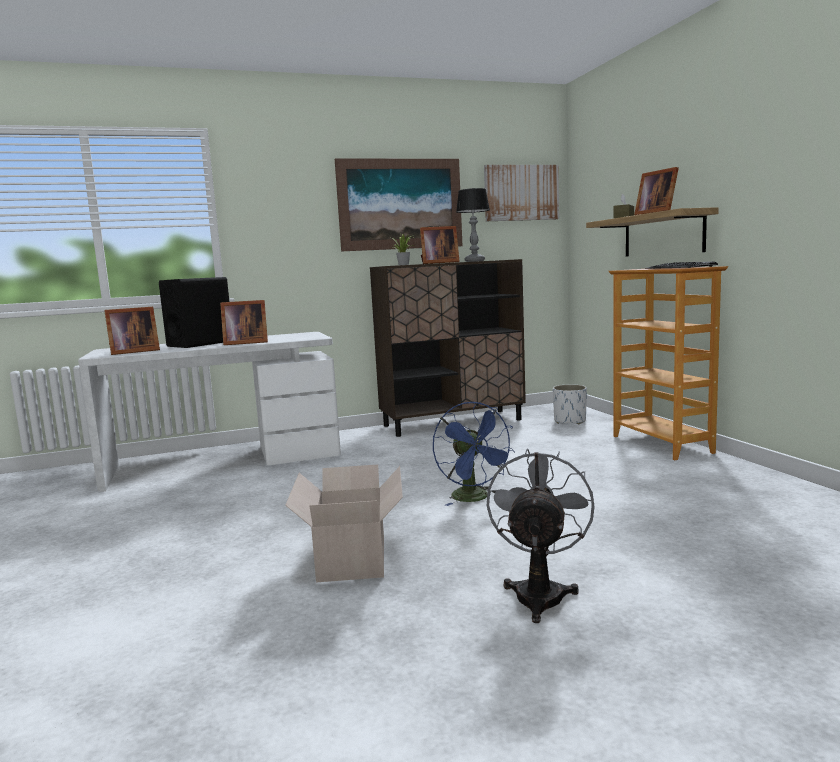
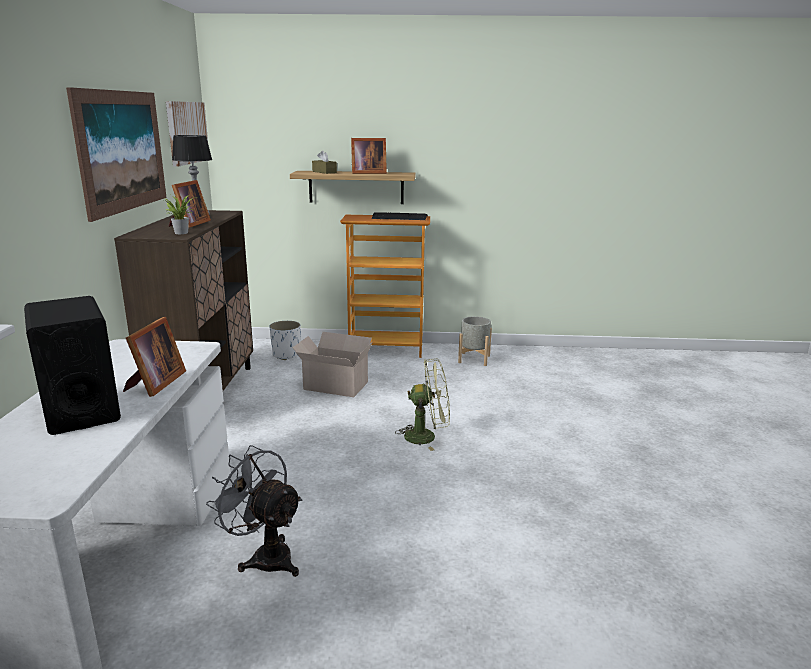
camera: 70 degrees left, 10 degrees up
picture frame [104,307,160,355] -> none
cardboard box [285,464,403,582] -> cardboard box moved to [292,332,373,397]
blue fan [433,401,515,506] -> green fan [395,359,450,451]
grey fan [487,449,595,623] -> grey fan moved to [206,445,303,577]
none -> grey planter [458,316,492,366]

